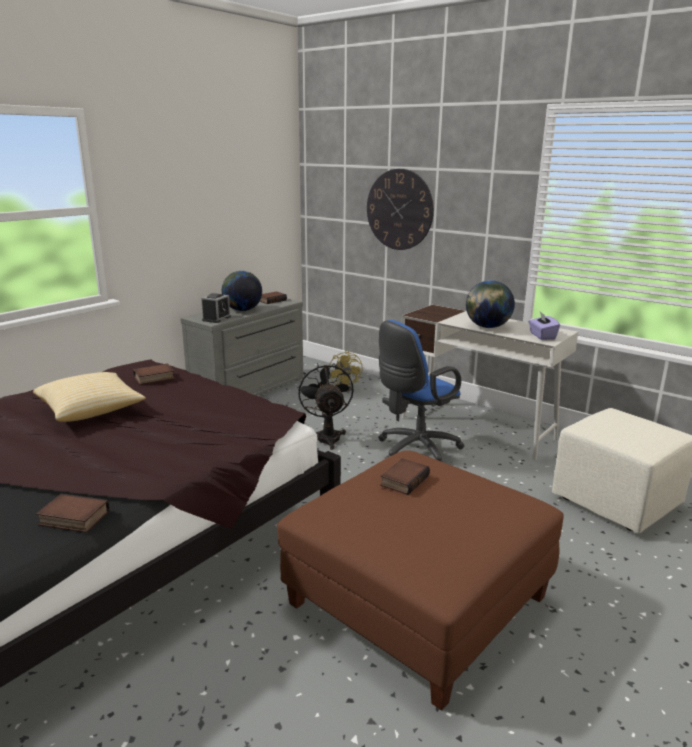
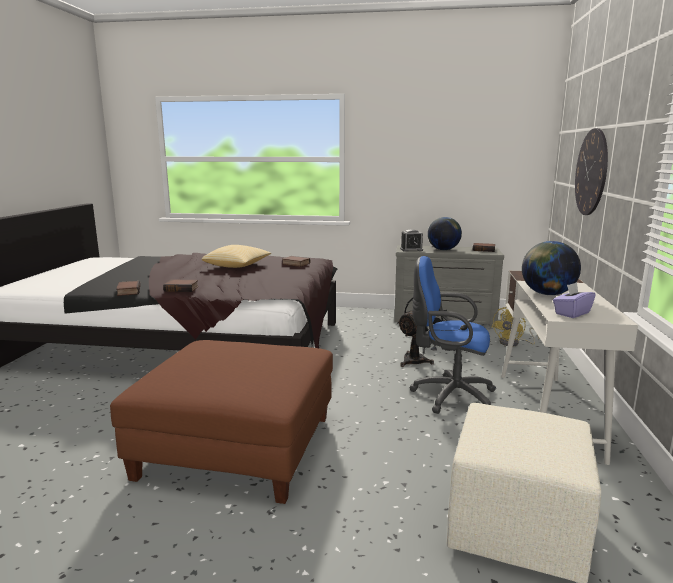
camera: 60 degrees right, 5 degrees down
book [380,458,430,495] -> book moved to [163,280,199,292]

